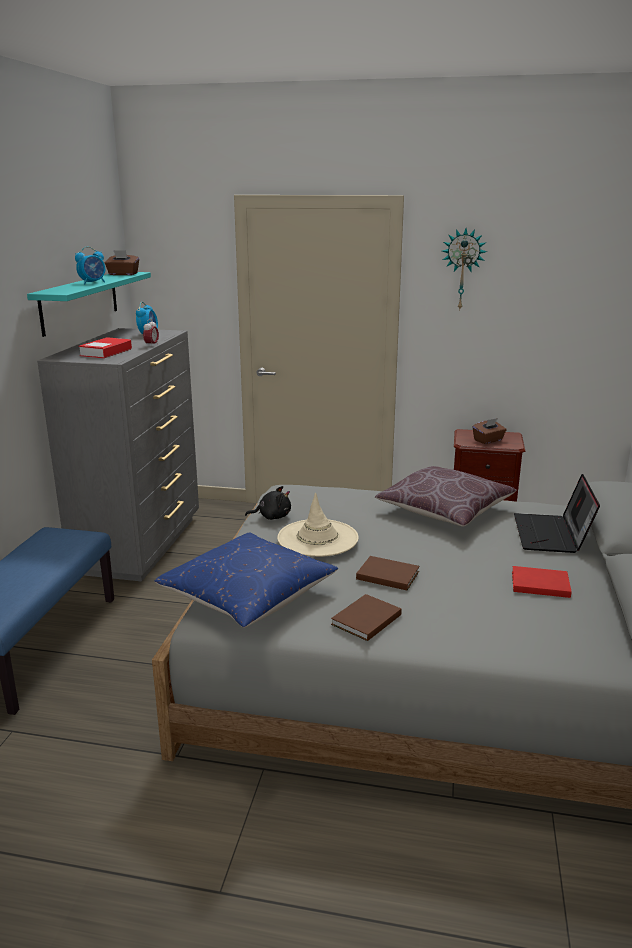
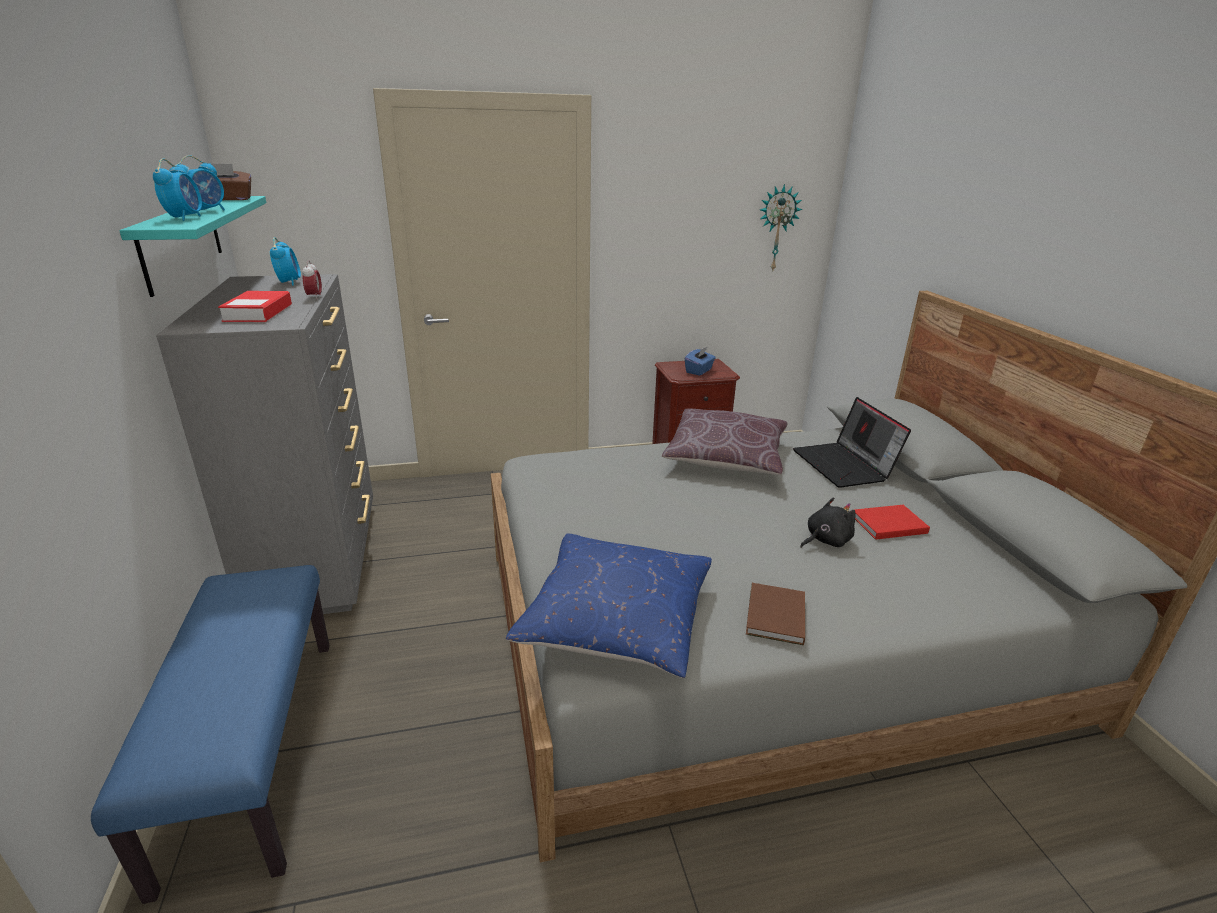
camera: 25 degrees left, 5 degrees up
black plush toy [245,486,291,520] -> black plush toy moved to [800,497,855,548]
beige hat [277,493,359,557] -> none
brown book [356,556,419,590] -> none
wall clock [442,229,487,309] -> wall clock moved to [760,184,802,270]
brown tissue box [473,418,507,444] -> blue tissue box [685,346,716,376]
none -> alarm clock [153,158,202,221]

